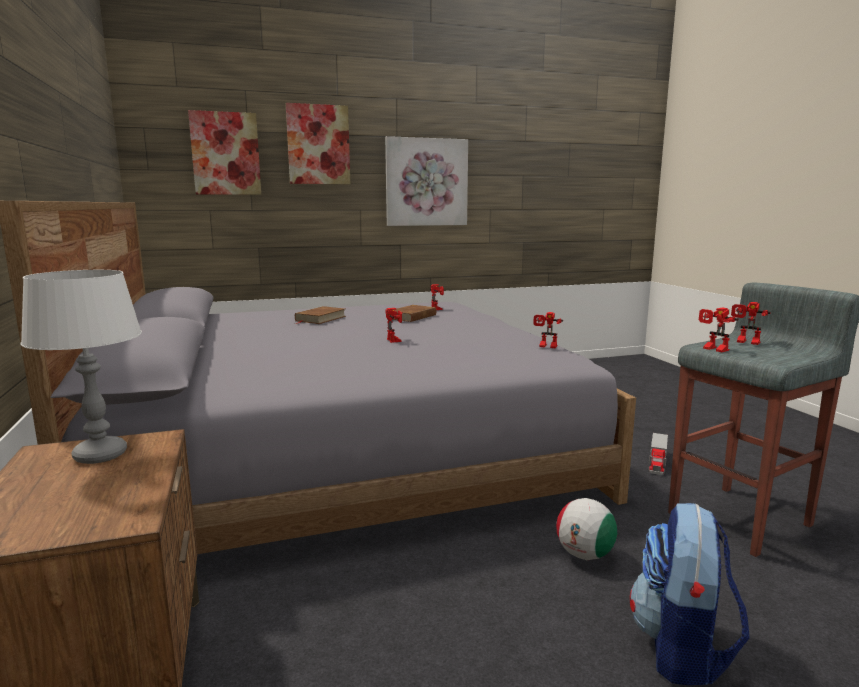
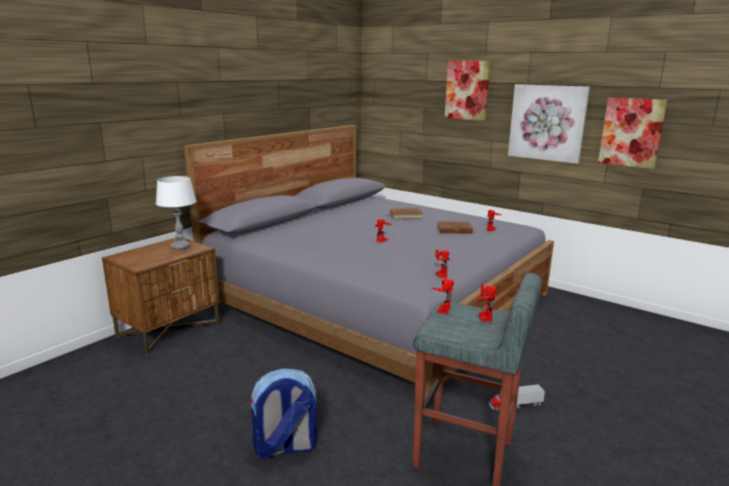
camera: 55 degrees right, 5 degrees up
picture [188,110,261,195] -> picture moved to [598,97,668,169]
football [556,498,617,560] -> none

